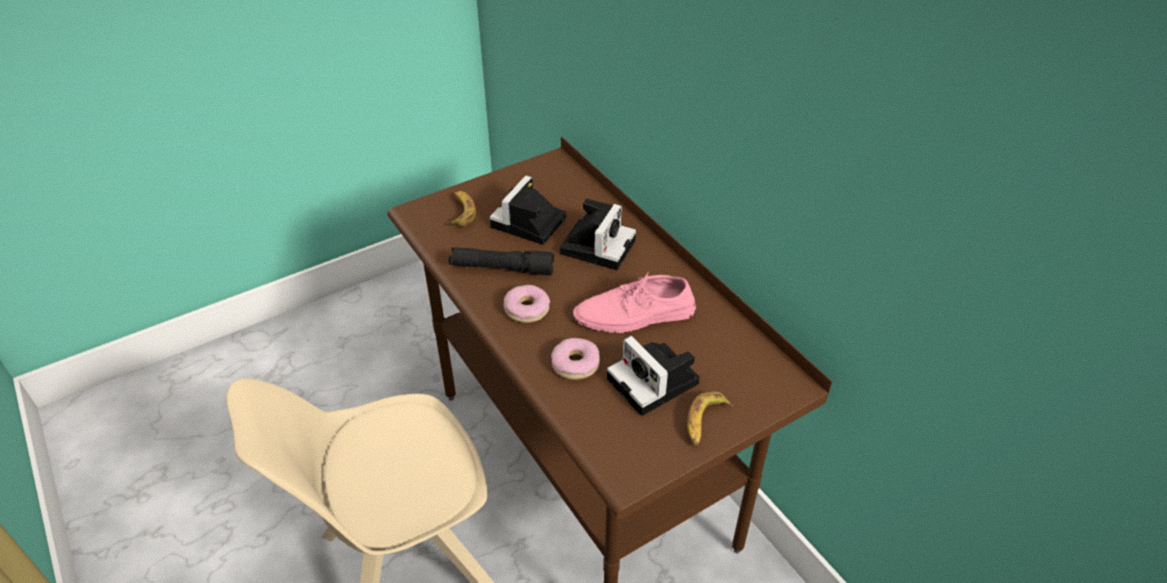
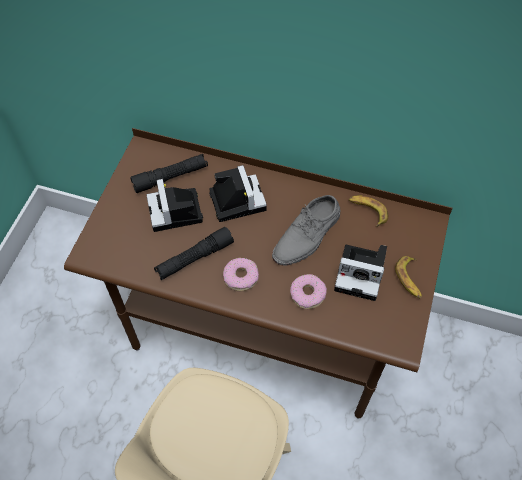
camera: 40 degrees left, 15 degrees up
banana [447,191,476,226] -> banana moved to [349,196,388,227]
pink shoe [573,272,696,333] -> grey shoe [272,195,340,266]
none -> black flashlight [130,154,208,193]

